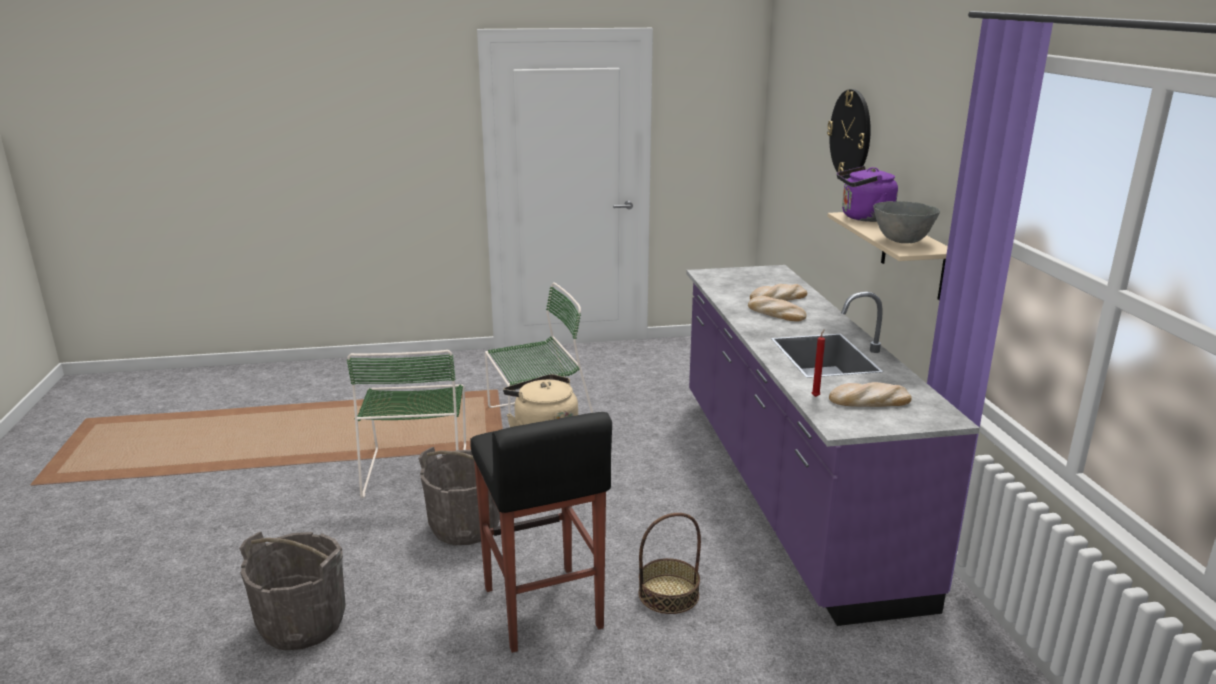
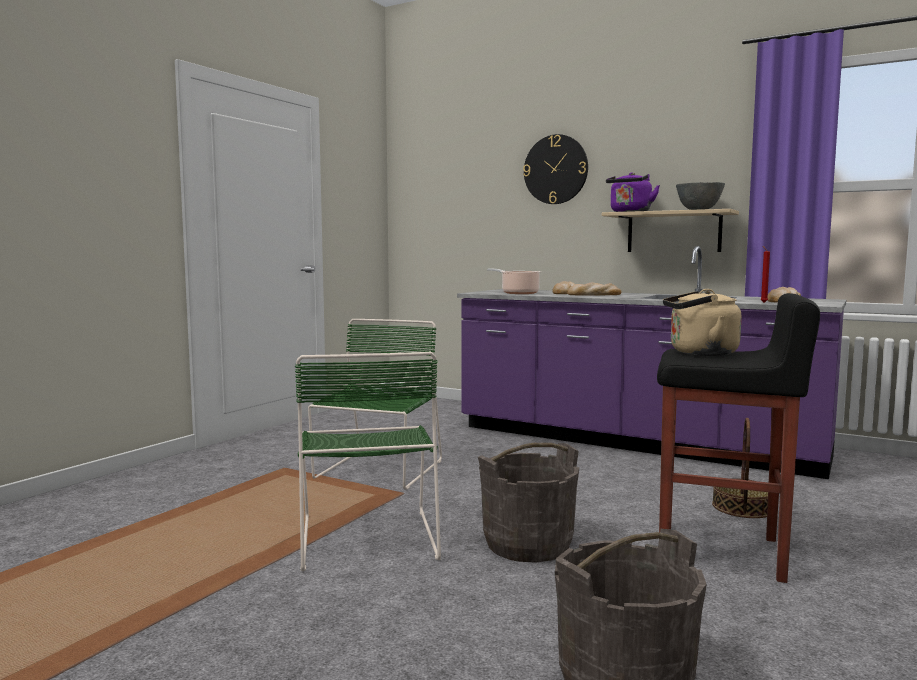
camera: 50 degrees left, 15 degrees down
green chair [347,350,466,498] -> green chair turned 45 degrees clockwise [295,352,441,571]
none -> cooking pot [487,268,541,294]

